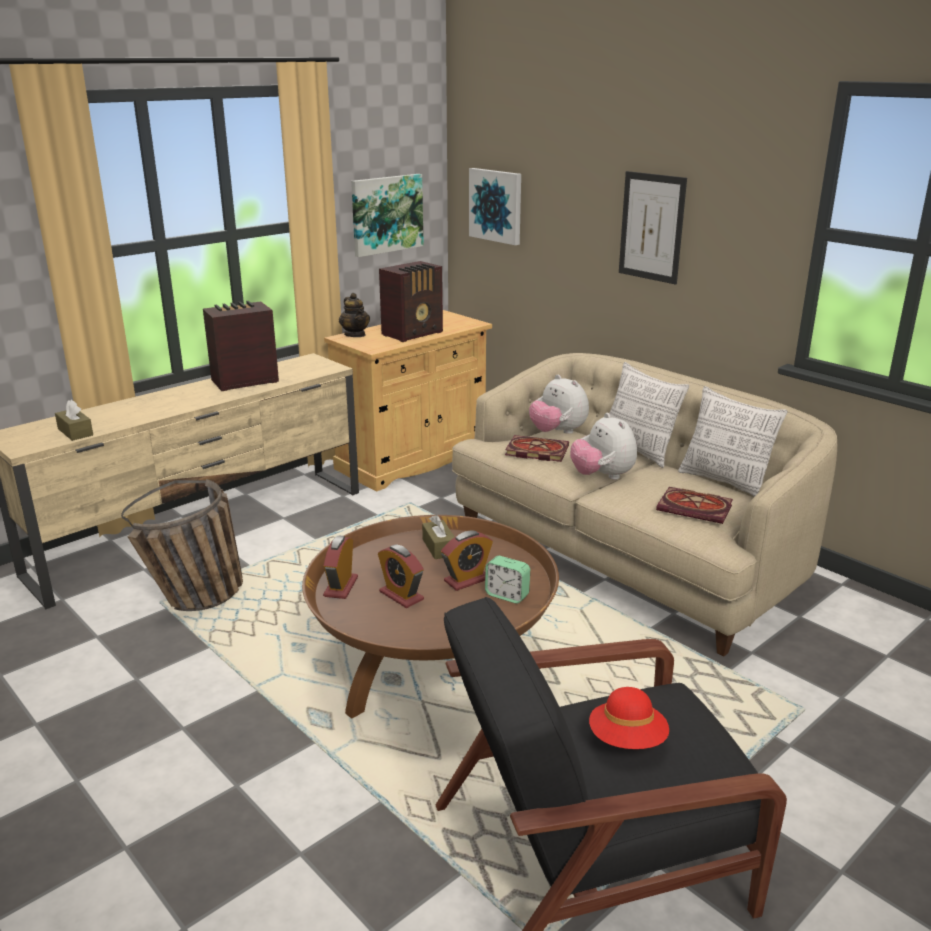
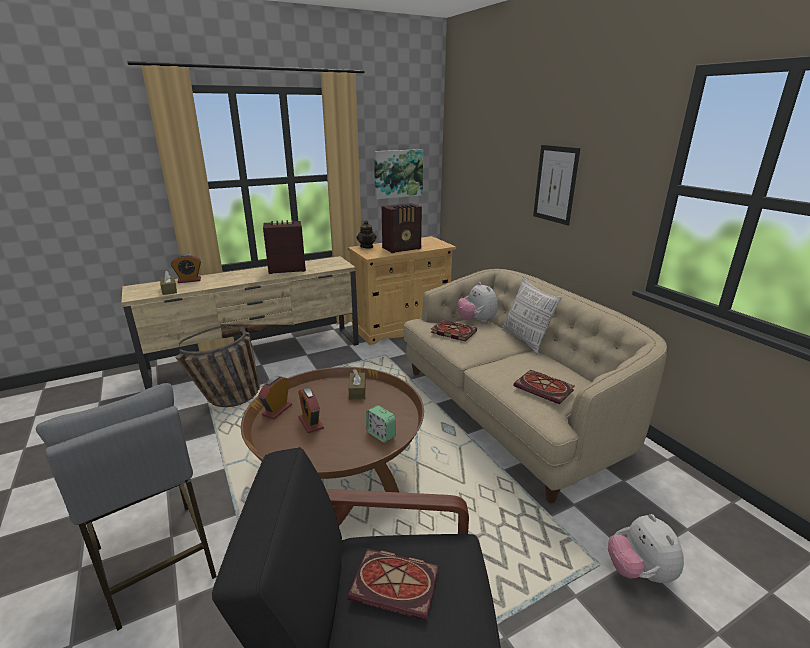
camera: 15 degrees right, 0 degrees up
alarm clock [441,530,493,591] -> alarm clock moved to [171,254,201,283]
picture [469,168,521,245] -> none
plush toy [570,413,637,480] -> plush toy moved to [608,514,684,583]
red hat [589,687,669,749] -> book [348,548,439,621]
pillow [678,386,787,497] -> none
none -> grey stool [36,383,217,631]

